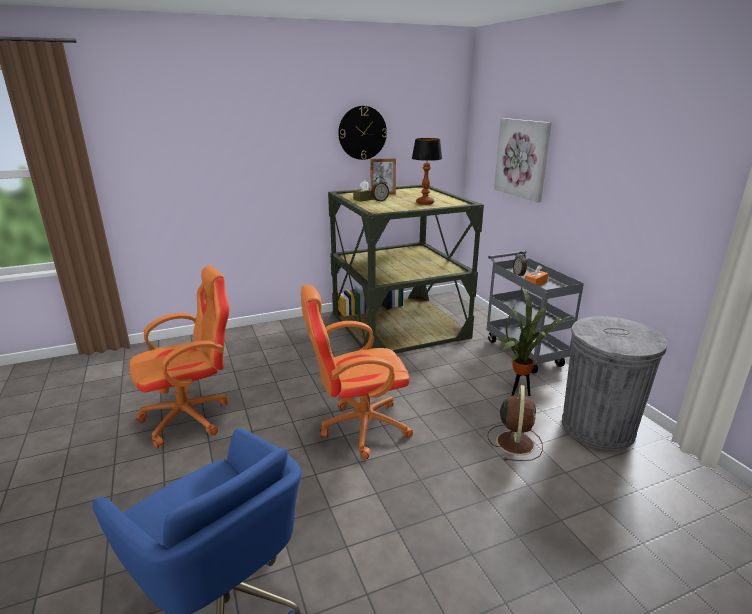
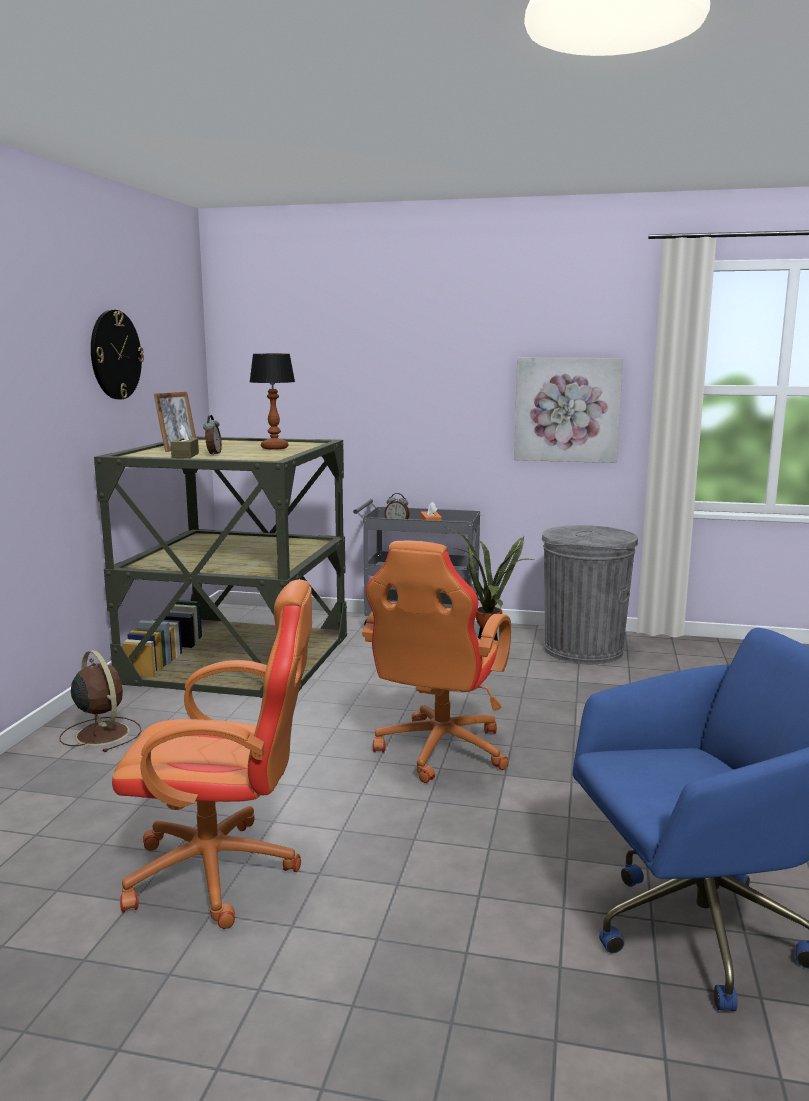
camera: 55 degrees left, 10 degrees down
orange office chair [129,266,229,448] -> orange office chair turned 90 degrees clockwise [112,580,312,929]
brown fan [488,385,543,461] -> brown fan moved to [59,650,142,752]
picture [494,118,551,203] -> picture moved to [514,358,623,463]

